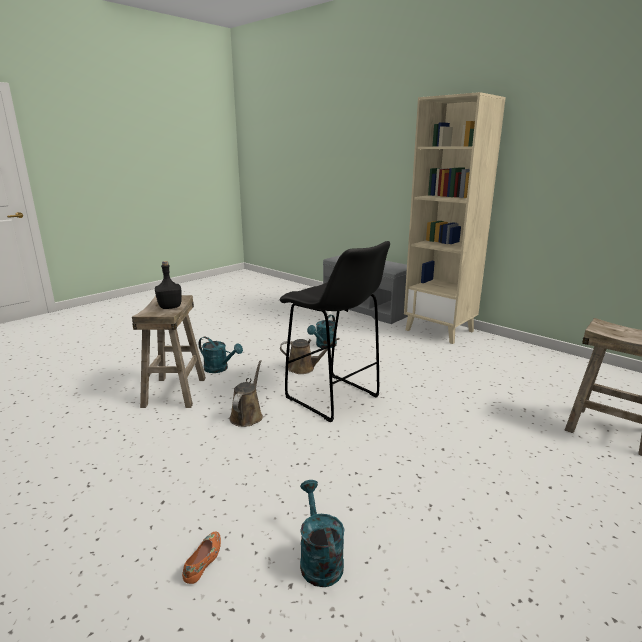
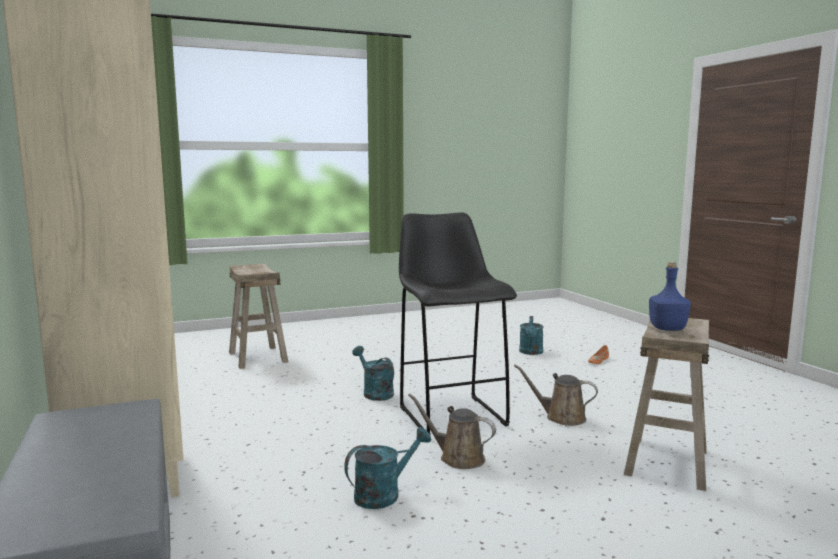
camera: 155 degrees left, 10 degrees down
black bottle [155,261,182,309] -> blue bottle [649,262,691,331]
turquoise watering can [199,336,243,373] -> turquoise watering can moved to [352,346,394,401]
brown watering can [229,360,263,427] -> brown watering can turned 75 degrees clockwise [514,365,598,426]

